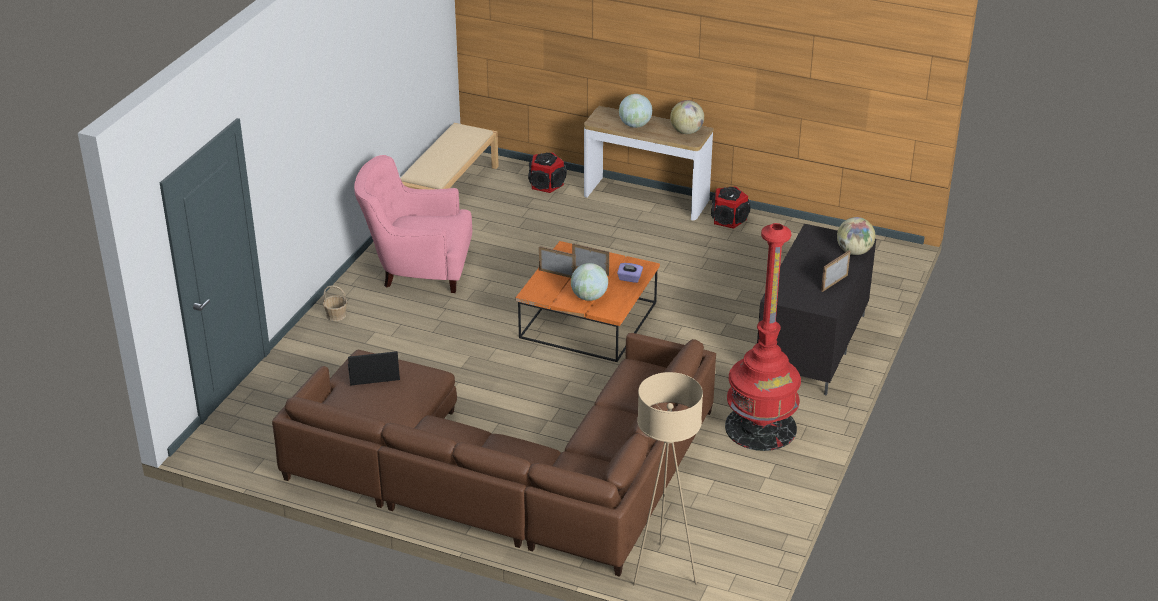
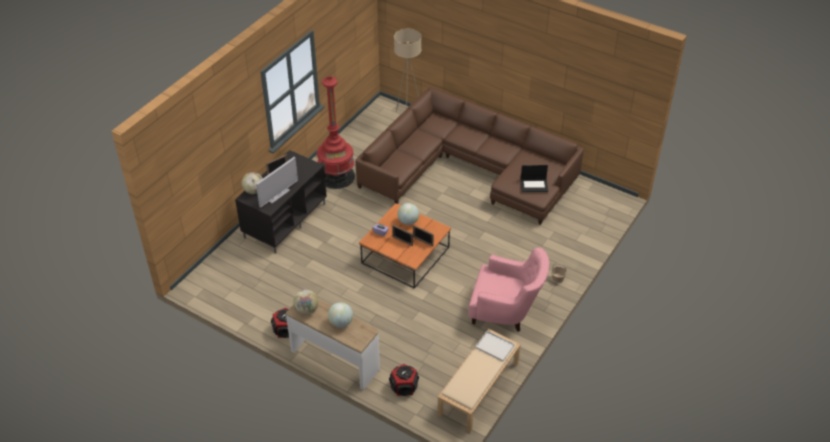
camera: 170 degrees left, 10 degrees up
none -> television [256,157,298,208]
none -> white tray [475,331,515,361]

